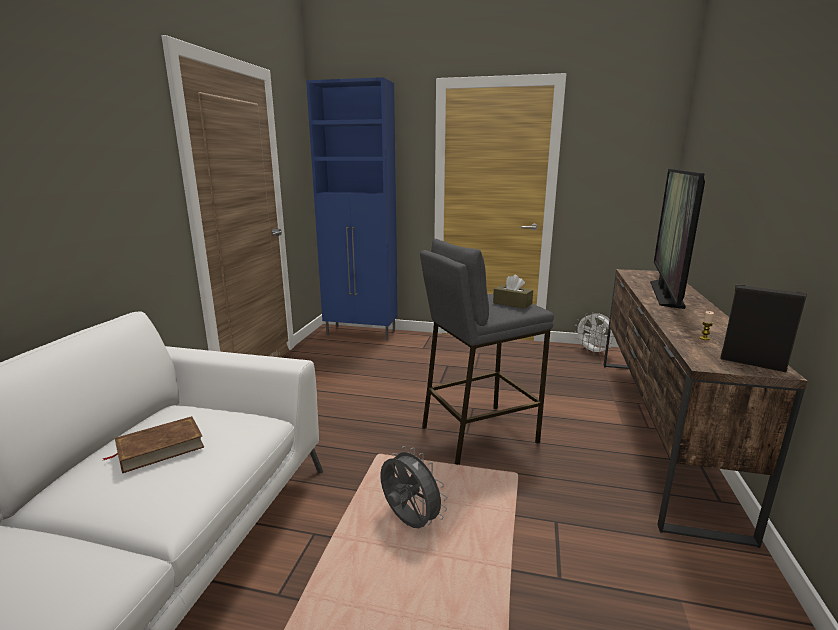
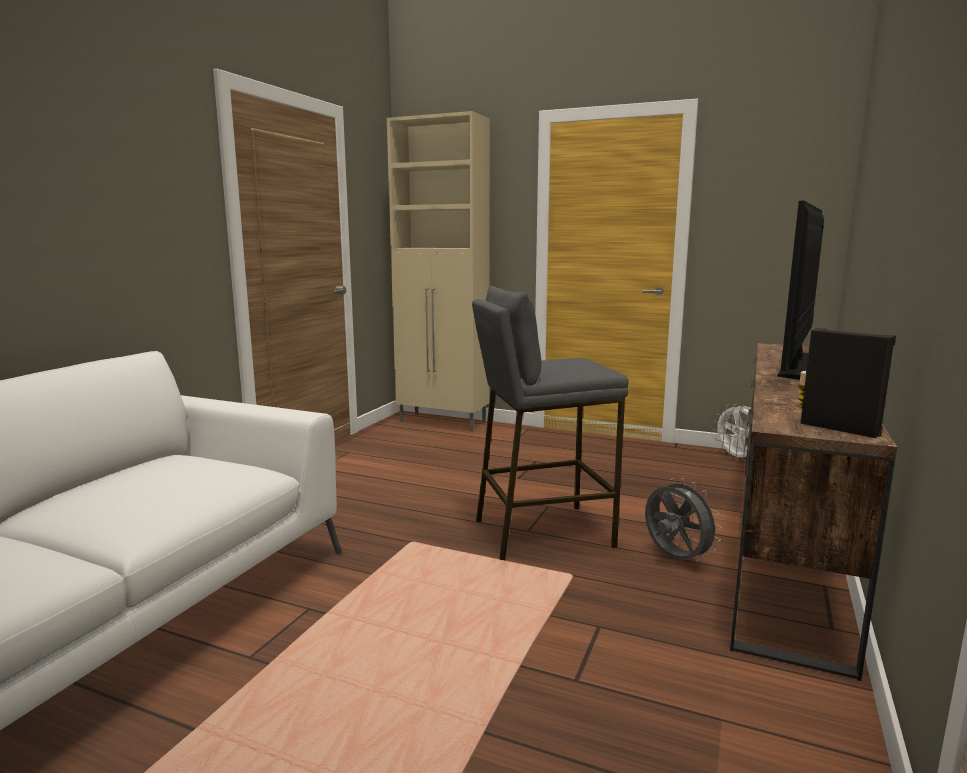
camera: 10 degrees right, 5 degrees down
brown book [103,416,204,473] -> none
blue cabinet [306,77,398,340] -> beige cabinet [387,111,490,431]
grey fan [380,446,447,528] -> grey fan moved to [645,478,722,561]
brown tissue box [493,275,533,309] -> none

